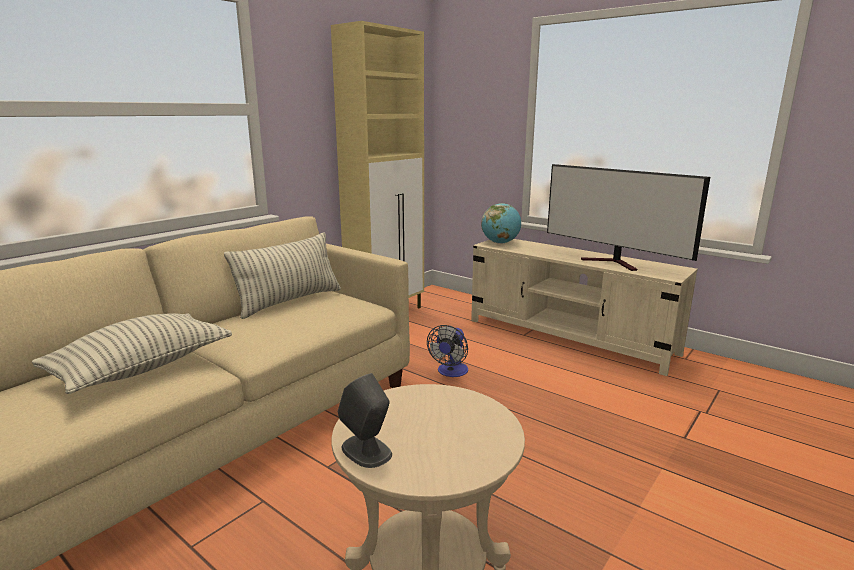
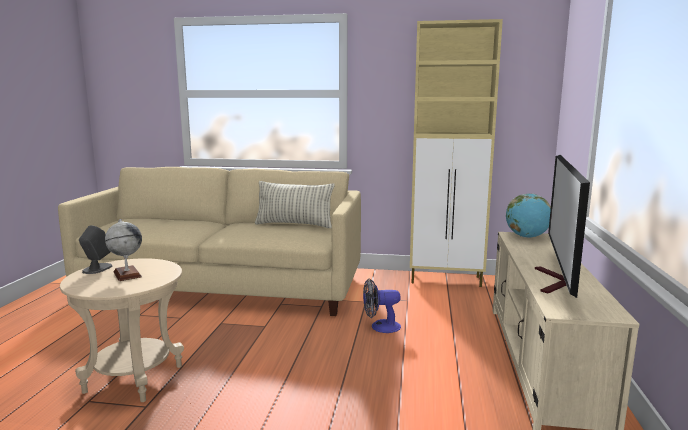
camera: 60 degrees right, 5 degrees down
pillow [32,313,232,394] -> none
none -> globe [105,219,142,281]

